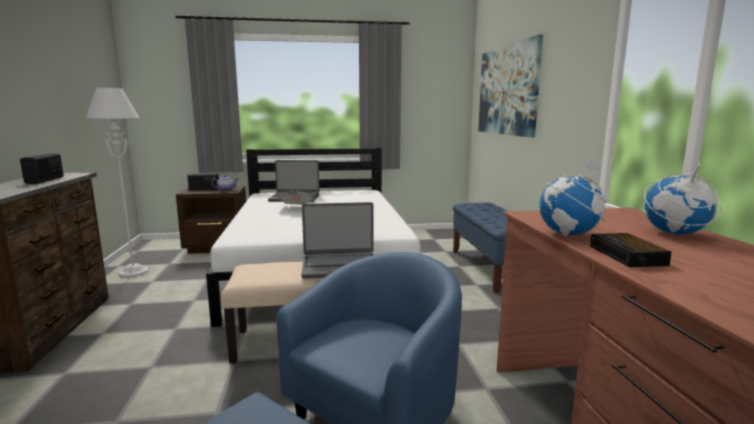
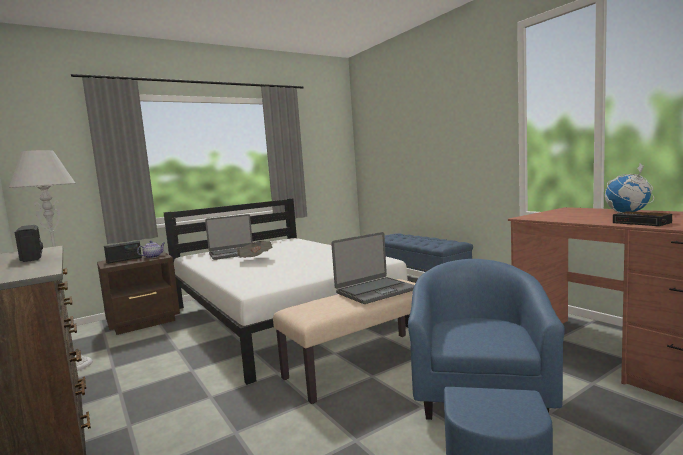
camera: 25 degrees left, 5 degrees down
picture [478,35,543,138] -> none
globe [540,157,607,236] -> none

